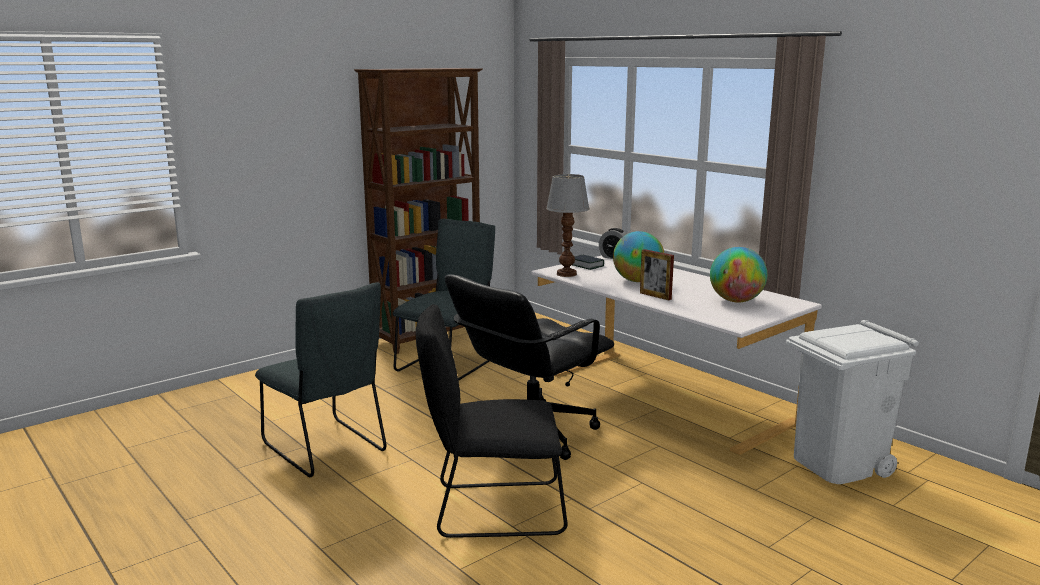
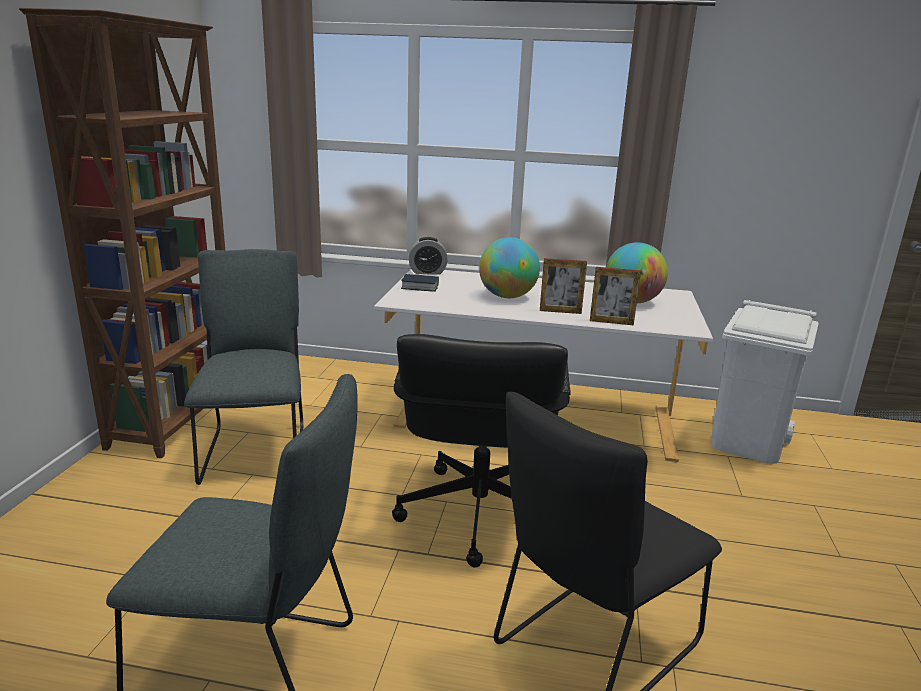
camera: 40 degrees left, 5 degrees up
table lamp [546,174,590,277] -> none
none -> picture frame [590,267,641,326]

